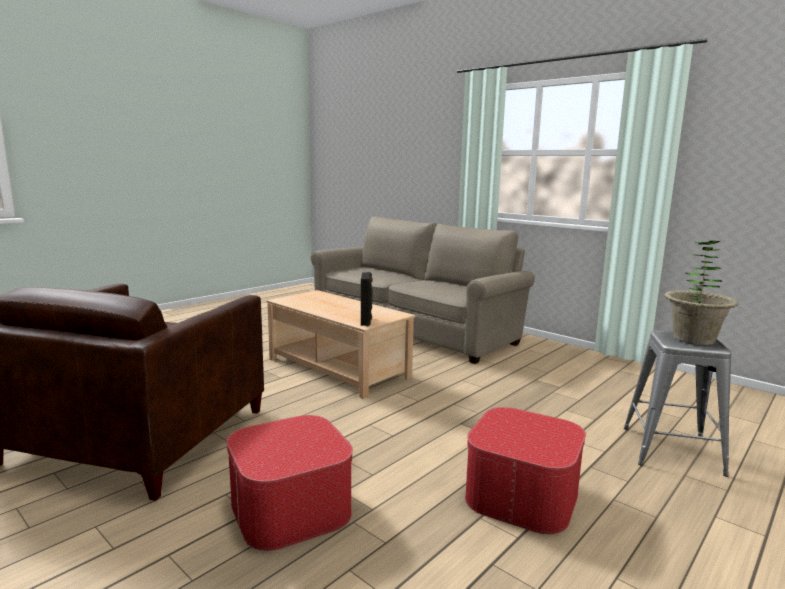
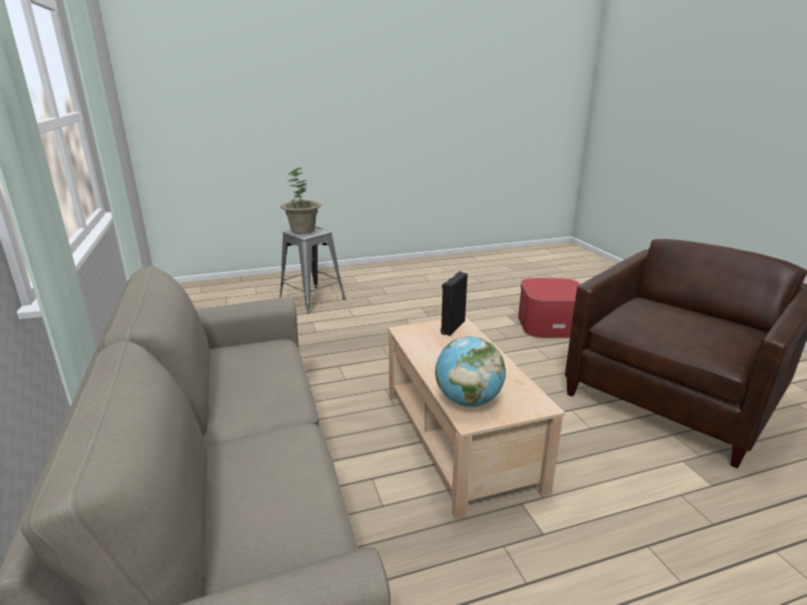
camera: 150 degrees left, 10 degrees up
ottoman [465,407,586,534] -> none
none -> globe [435,336,506,407]

